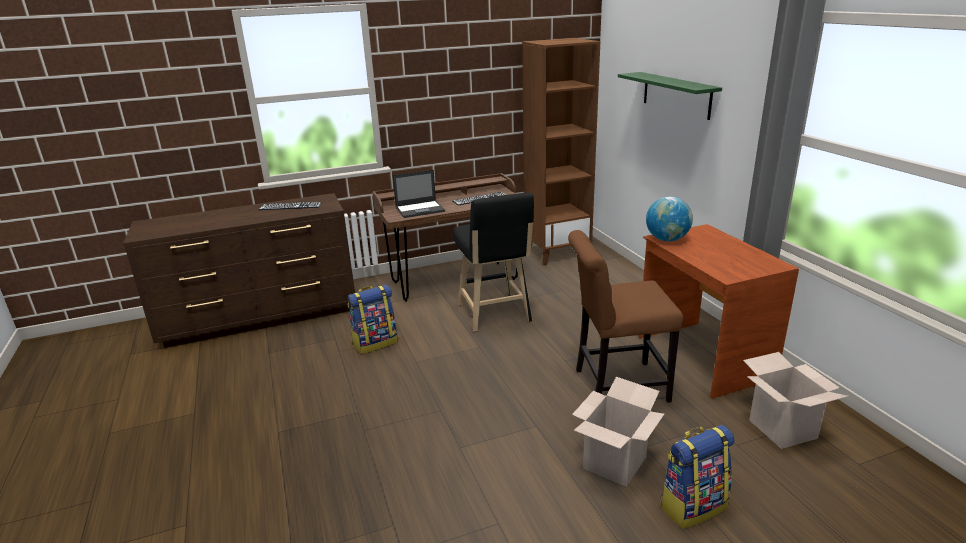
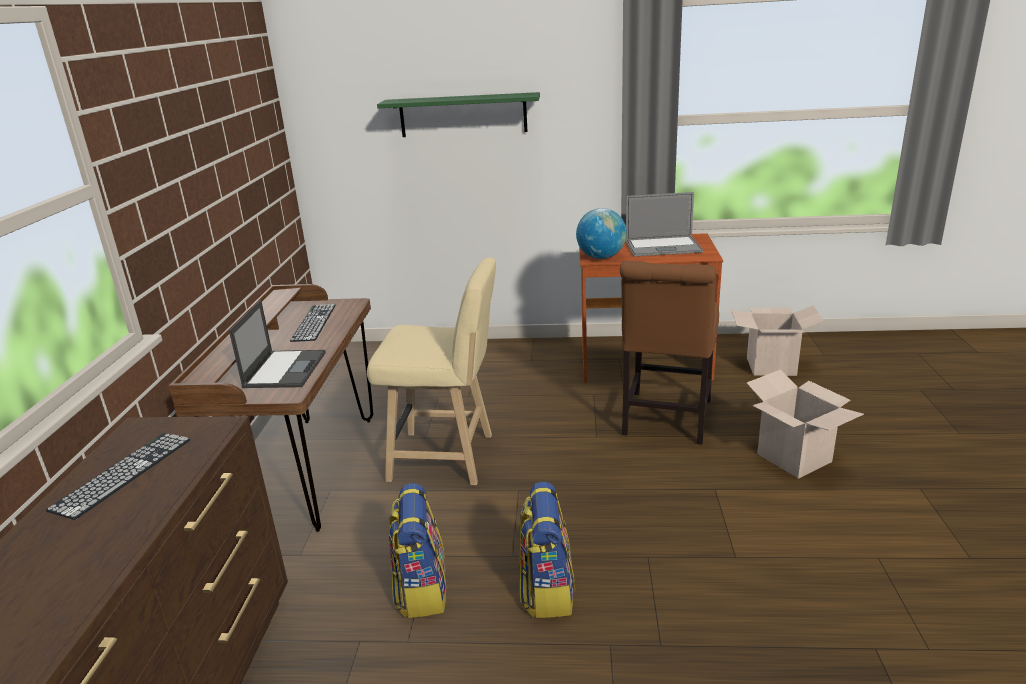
camera: 65 degrees left, 0 degrees up
black stool [453,193,534,332] -> beige stool [367,257,496,485]
brown bookcase [522,38,600,265] -> none
backpack [660,425,734,529] -> backpack moved to [519,482,575,618]
none -> laptop [626,192,703,256]

